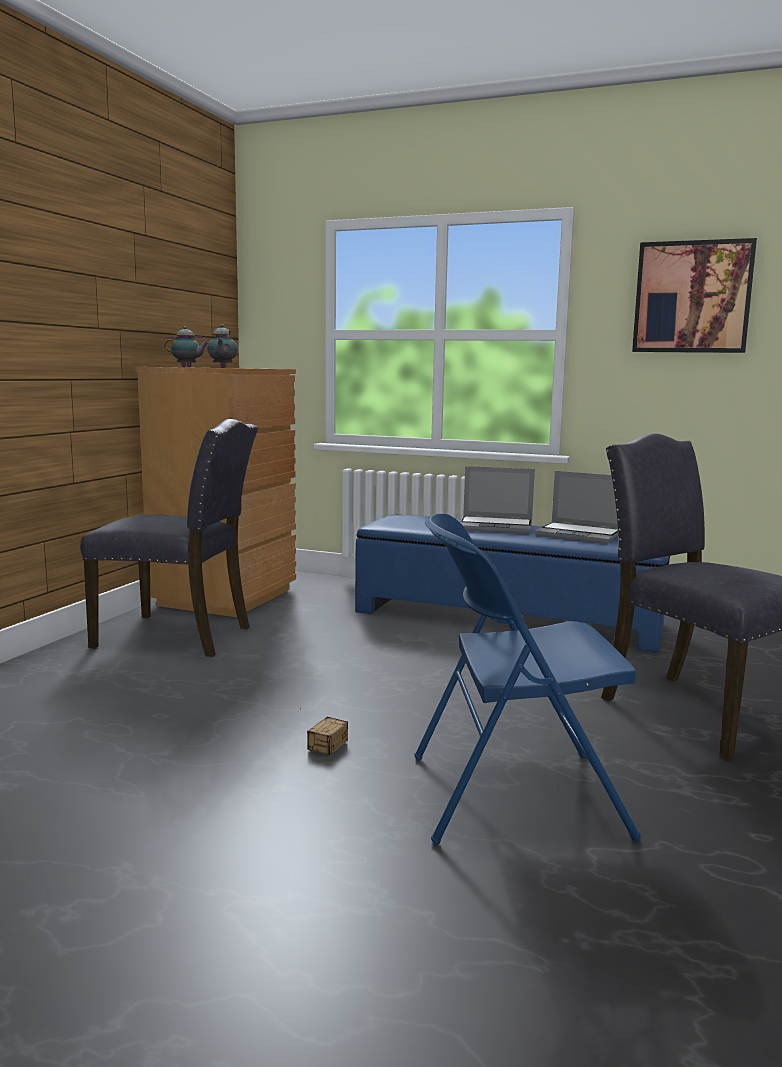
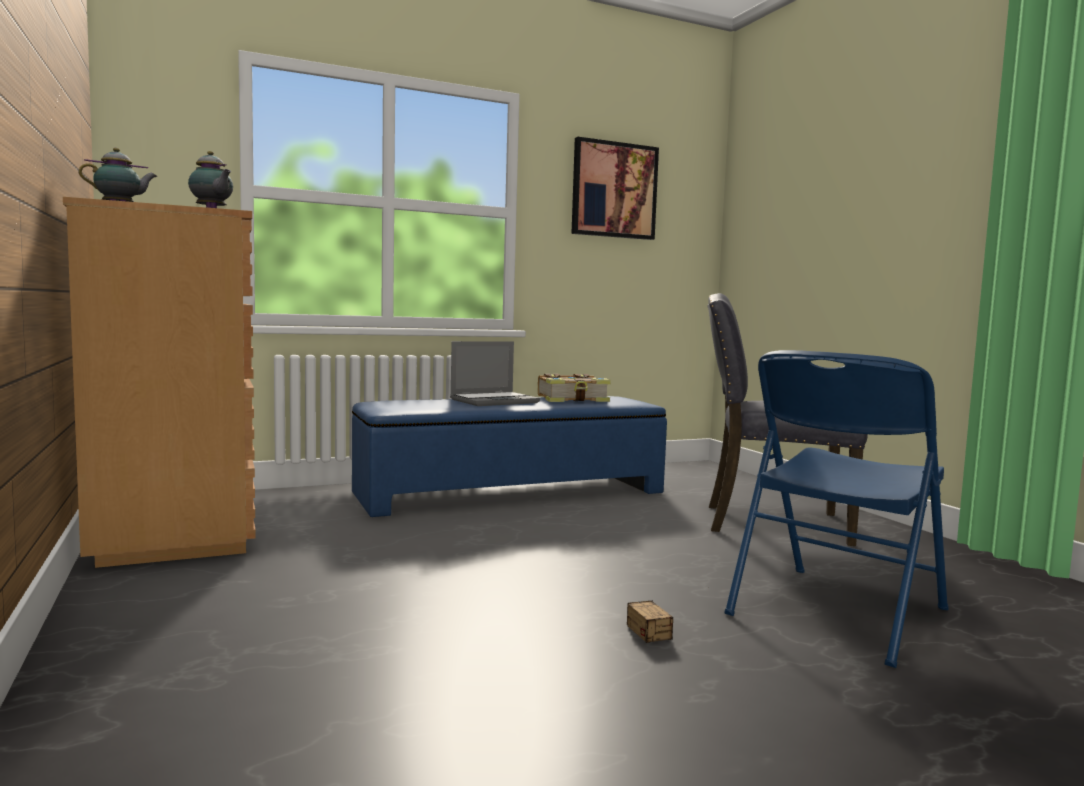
camera: 45 degrees left, 5 degrees down
grey chair [80,419,258,657] -> none
laptop [535,471,618,544] -> book [538,374,611,402]

